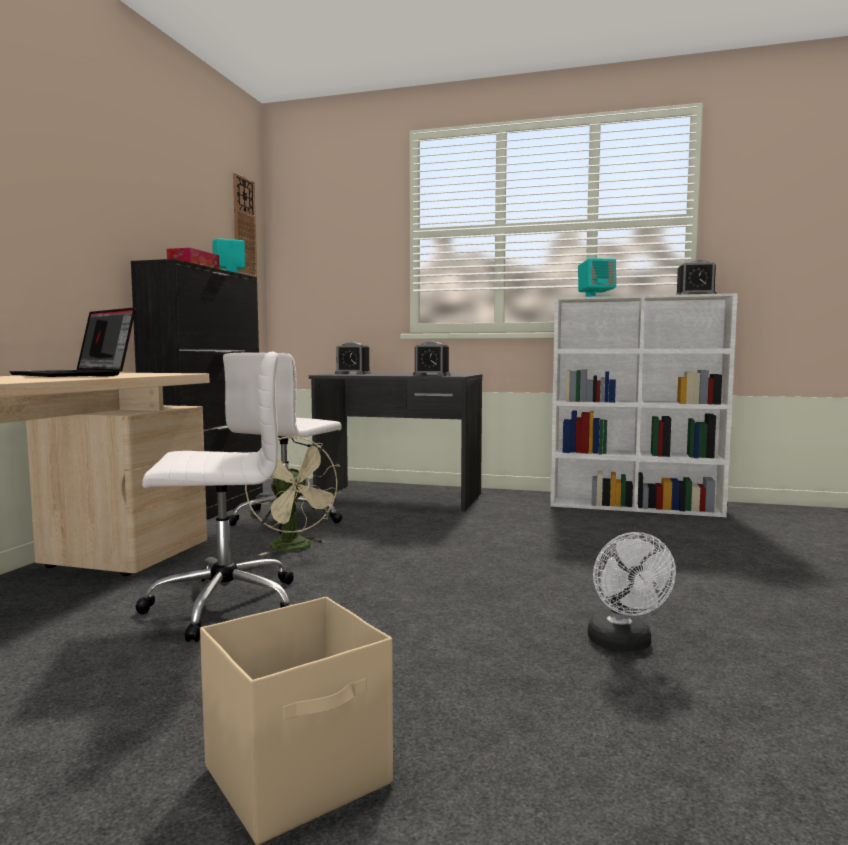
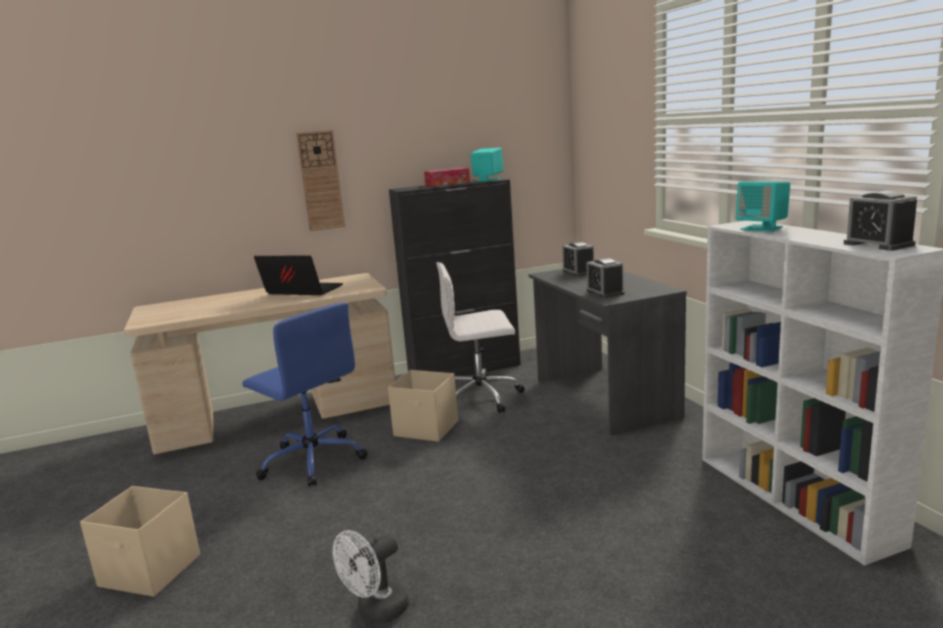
camera: 55 degrees right, 10 degrees up
laptop [9,307,136,377] -> laptop turned 105 degrees clockwise [254,256,343,295]
white office chair [135,352,294,642] -> blue office chair [242,302,368,487]
wall clock [233,173,257,277] -> wall clock moved to [296,130,345,231]
beige fan [245,436,342,555] -> beige storage box [388,370,458,442]

